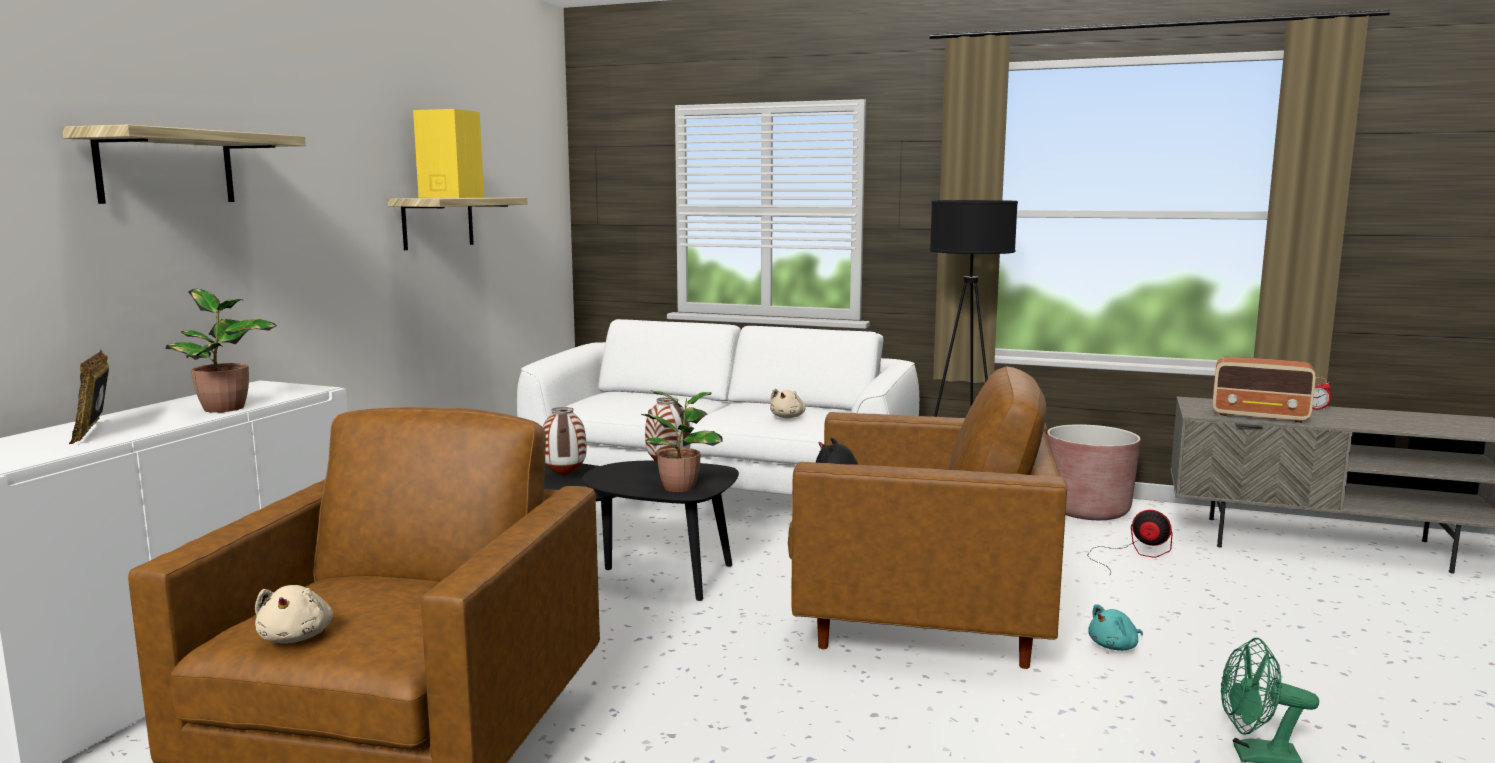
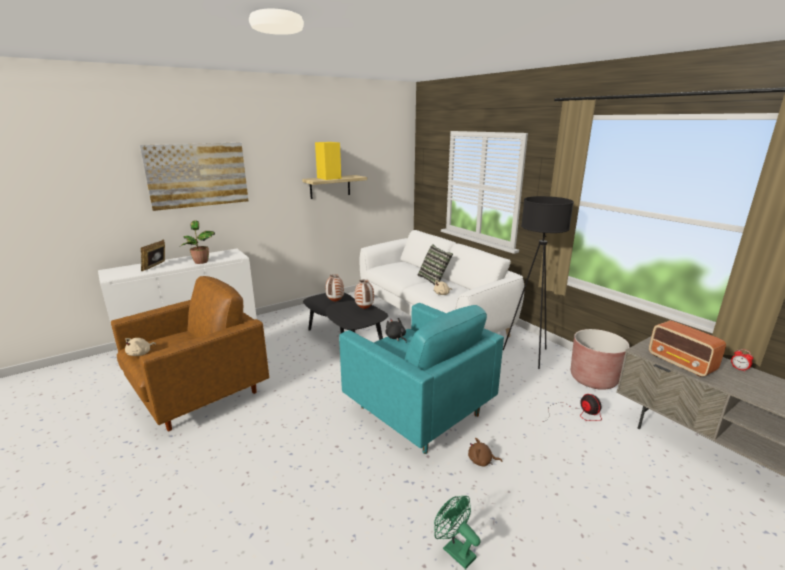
camera: 35 degrees right, 10 degrees up
shelf [62,124,306,204] -> picture [139,142,248,211]
potted plant [641,391,723,492] -> none
brown armchair [788,366,1067,669] -> turquoise armchair [339,303,504,454]
turquoise plush toy [1088,604,1143,651] -> brown plush toy [468,438,502,467]
none -> pillow [417,244,453,286]

